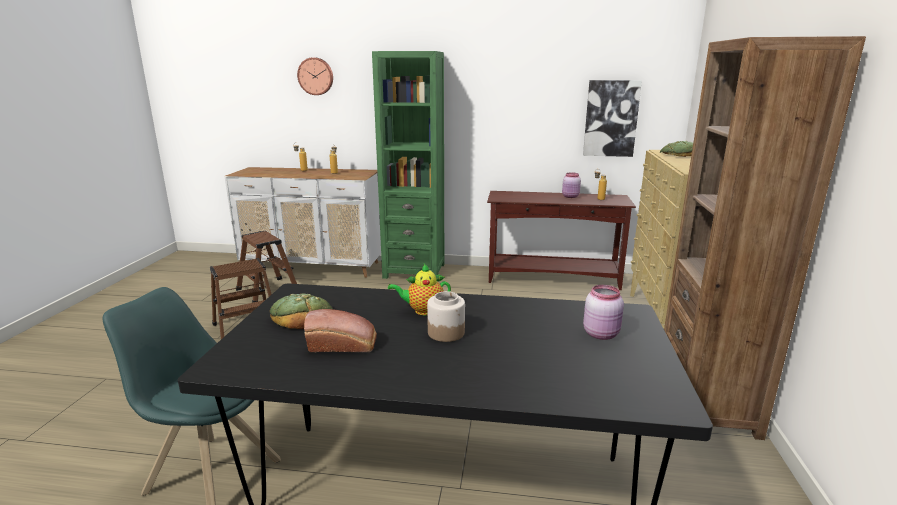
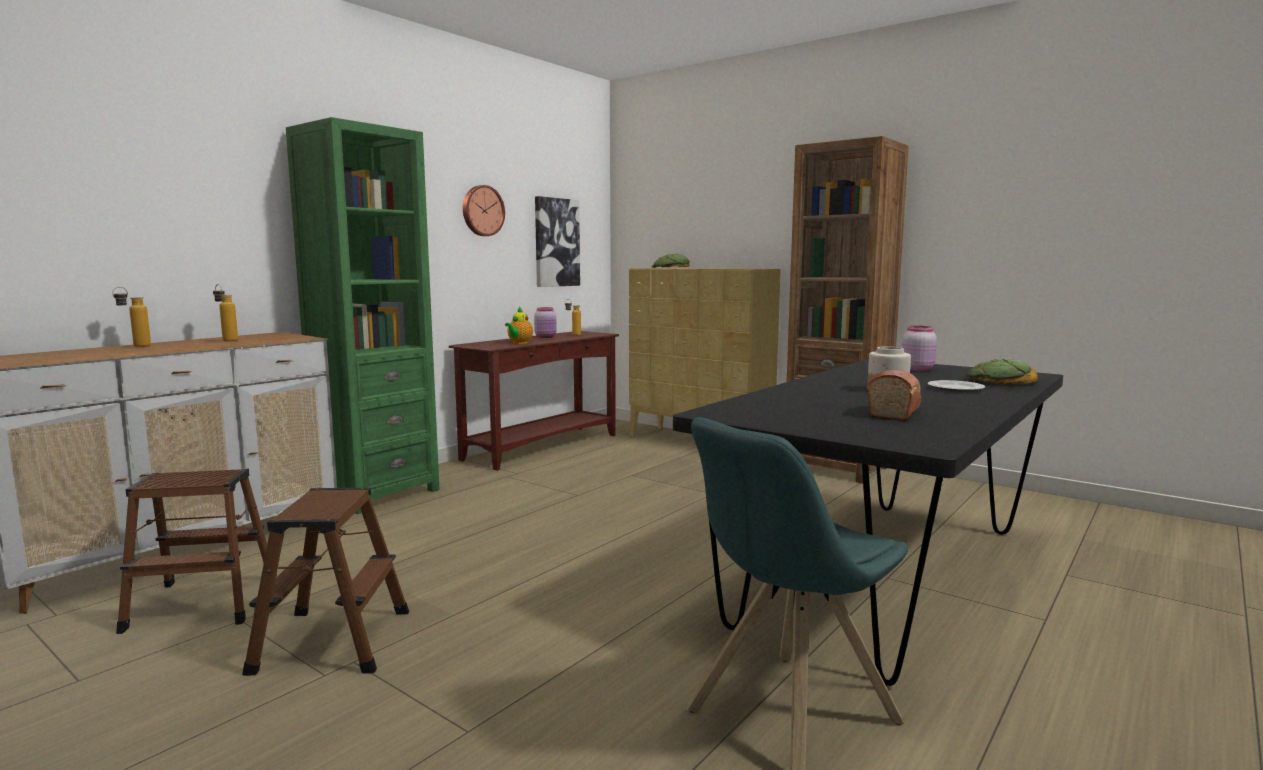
camera: 60 degrees left, 10 degrees down
bread [270,294,333,329] -> bread moved to [966,358,1038,385]
wall clock [297,57,333,95] -> wall clock moved to [463,185,505,236]
teapot [388,264,451,315] -> teapot moved to [505,307,533,344]
none -> plate [928,380,985,392]

